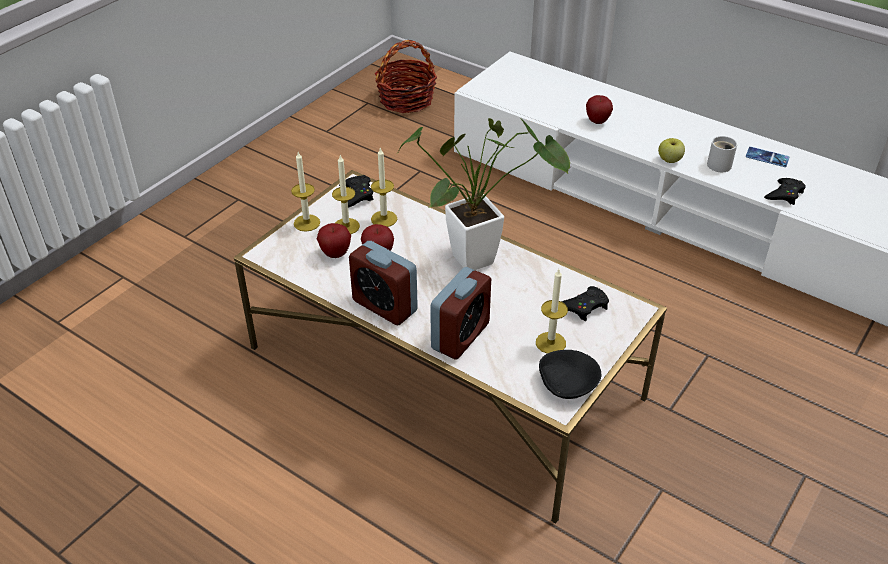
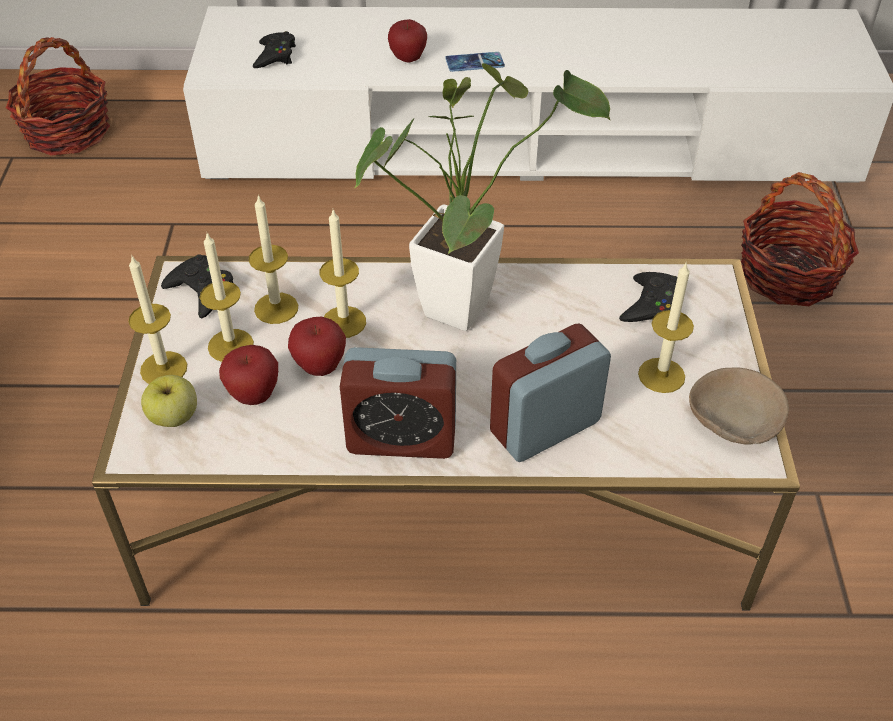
camera: 35 degrees left, 5 degrees up
alarm clock [430,267,491,359] -> alarm clock turned 120 degrees counterclockwise [490,324,611,462]
black bowl [539,350,601,399] -> beige bowl [689,367,789,445]
apple [658,138,685,163] -> apple moved to [141,375,197,427]
white mug [707,136,737,172] -> none
phone [746,147,790,167] -> phone moved to [445,52,505,72]
black game controller [764,178,805,205] -> black game controller moved to [253,31,296,68]
none -> candle [319,210,366,338]
none -> basket [741,172,859,306]

